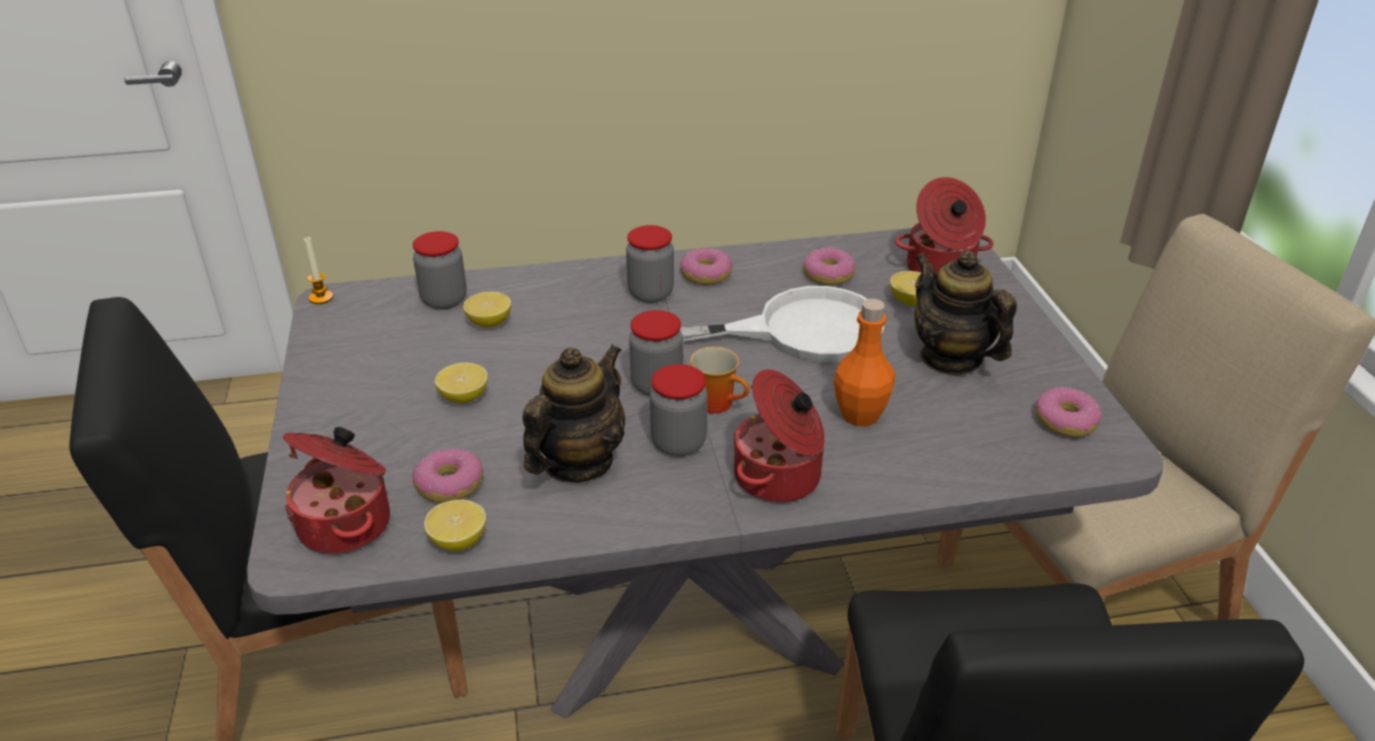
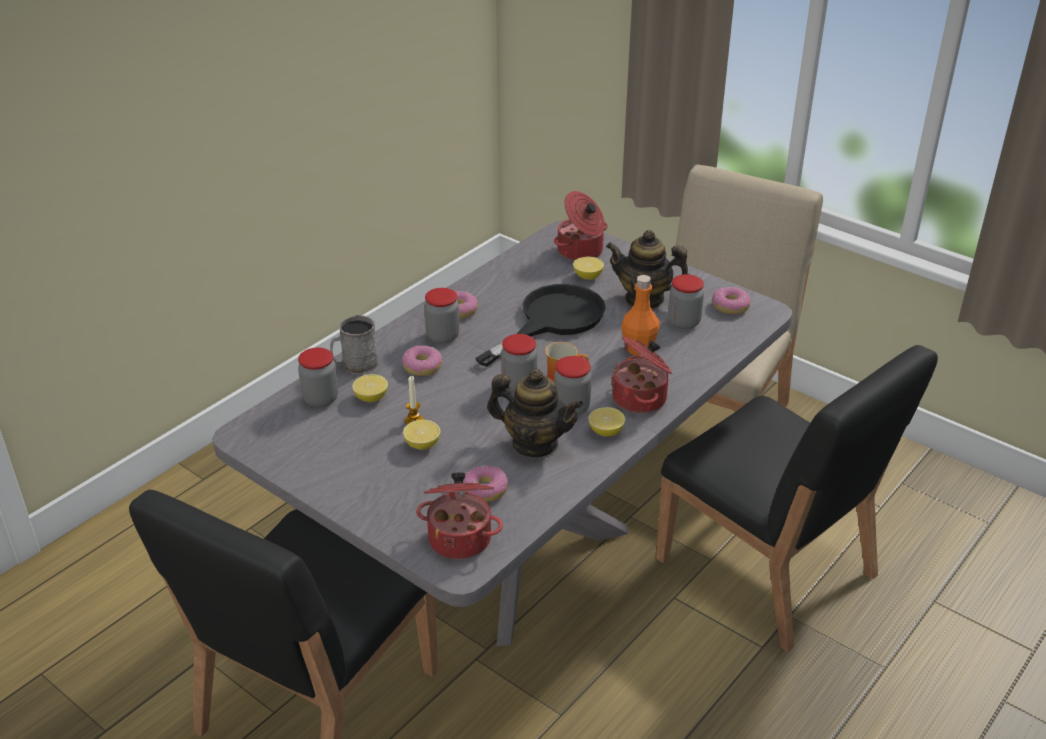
camera: 40 degrees left, 0 degrees up
candle [304,237,333,304] -> candle moved to [405,376,424,425]
lemon [424,499,486,552] -> lemon moved to [588,407,625,437]
teapot [522,345,625,483] -> teapot turned 120 degrees clockwise [487,369,584,457]
white frying pan [680,286,884,362] -> black frying pan [475,284,606,367]
donut [803,247,856,286] -> donut moved to [402,345,443,376]
none -> grey mug [330,315,378,374]
none -> jar [668,274,704,329]

